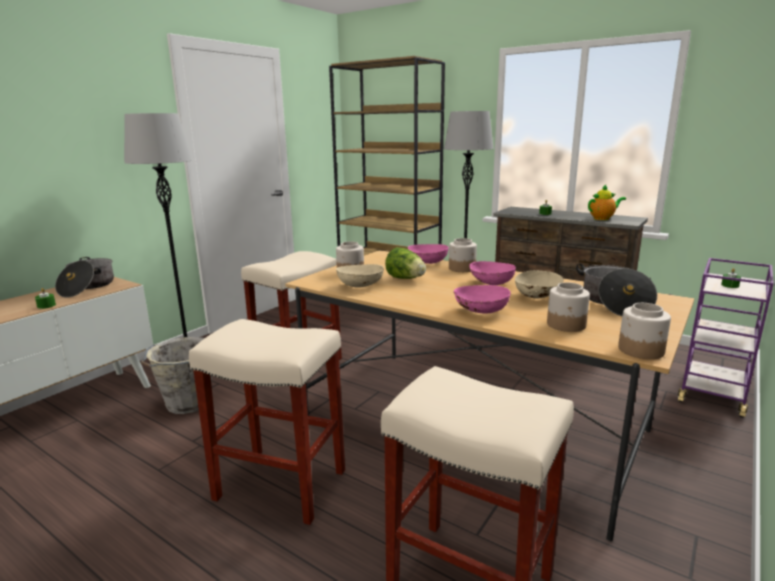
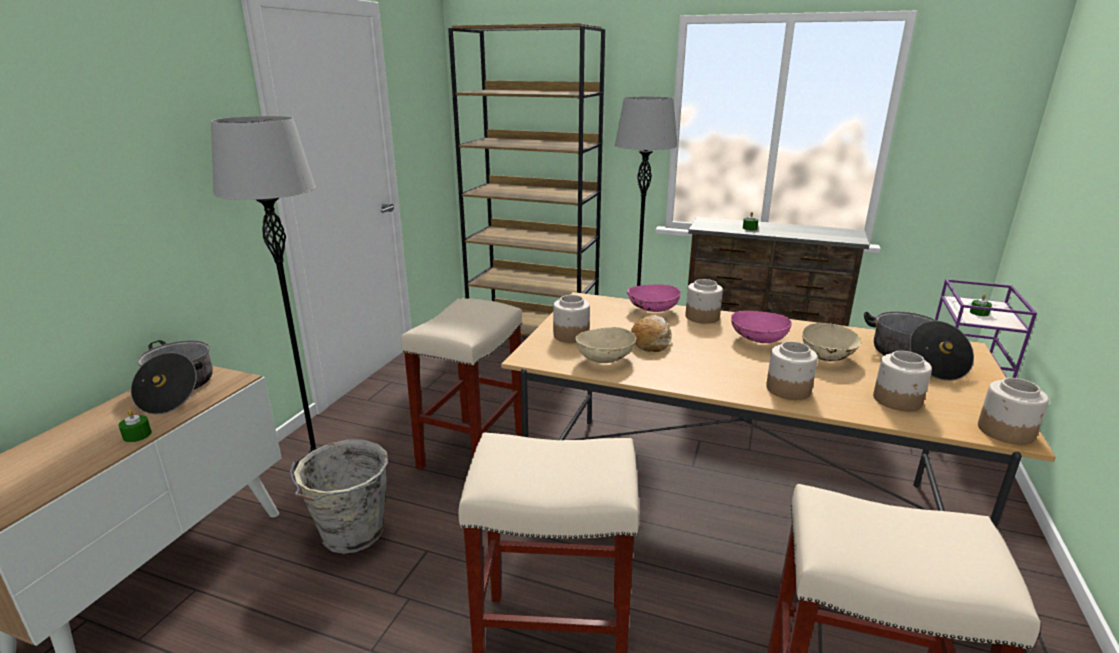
camera: 15 degrees left, 5 degrees up
lettuce [385,247,426,279] -> bread [631,315,672,352]
pink bowl [454,285,512,314] -> jar [766,341,818,400]
teapot [588,185,626,220] -> none

